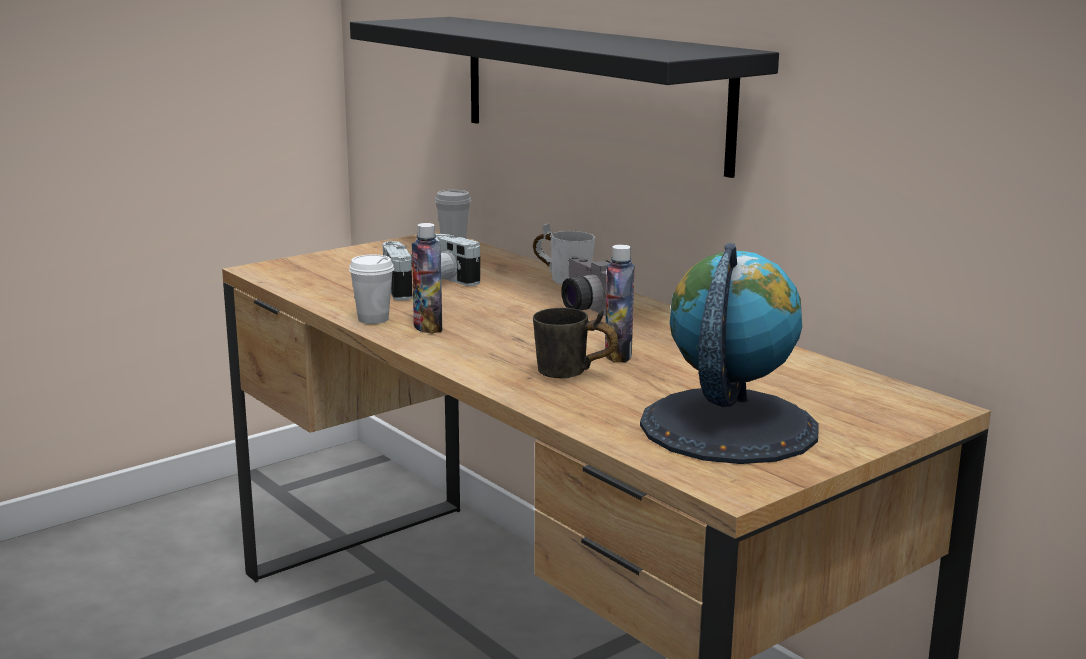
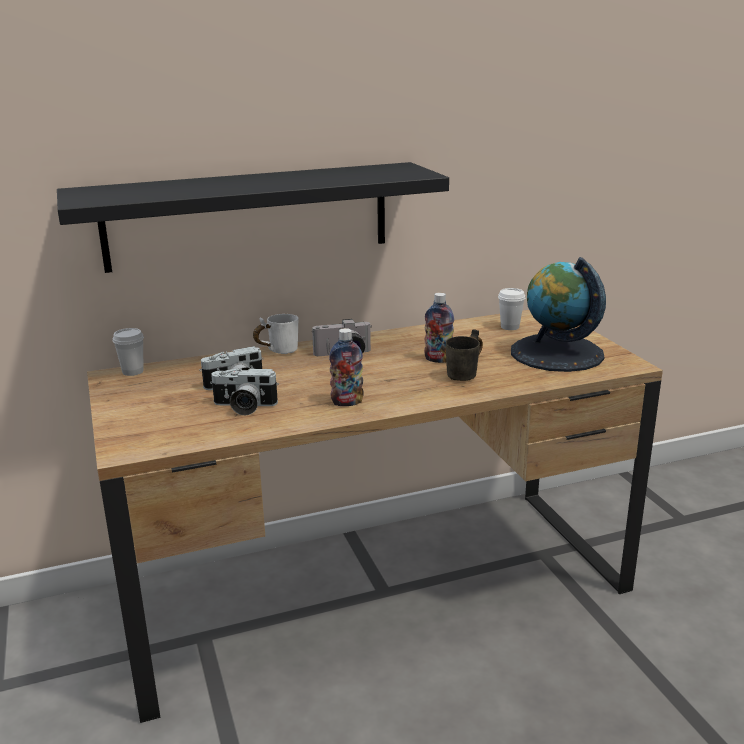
camera: 70 degrees left, 5 degrees up
white cup [349,255,394,324] -> white cup moved to [498,288,525,330]

